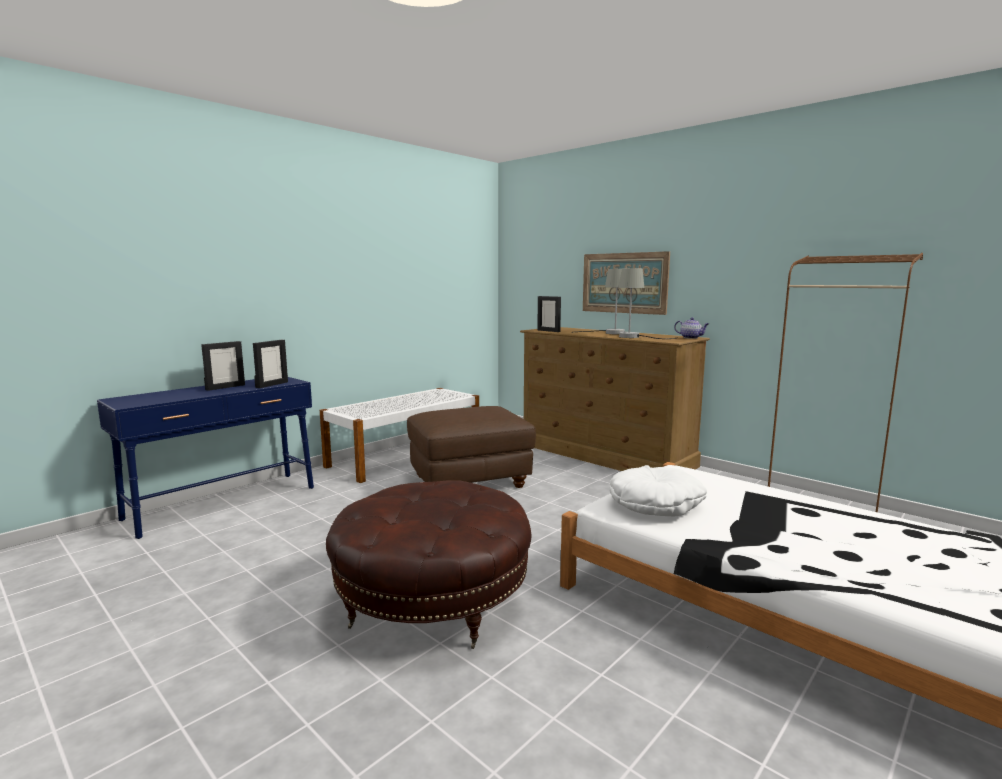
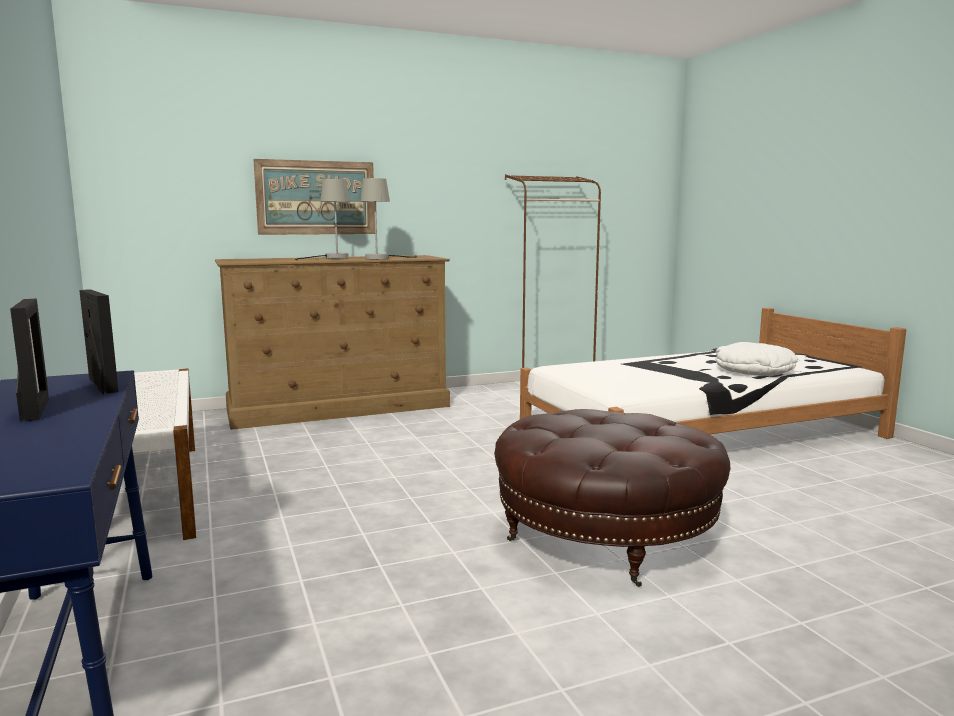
camera: 65 degrees left, 0 degrees up
brown ottoman [407,406,536,488] -> none
picture frame [537,296,561,332] -> none
white pillow [609,465,707,516] -> white pillow moved to [716,342,798,376]
teapot [674,317,709,339] -> none

